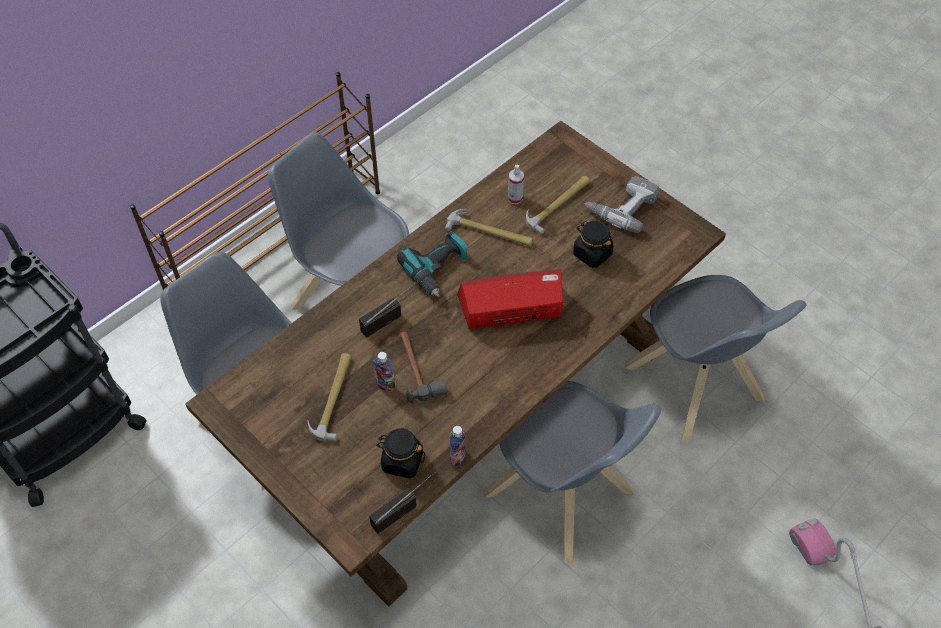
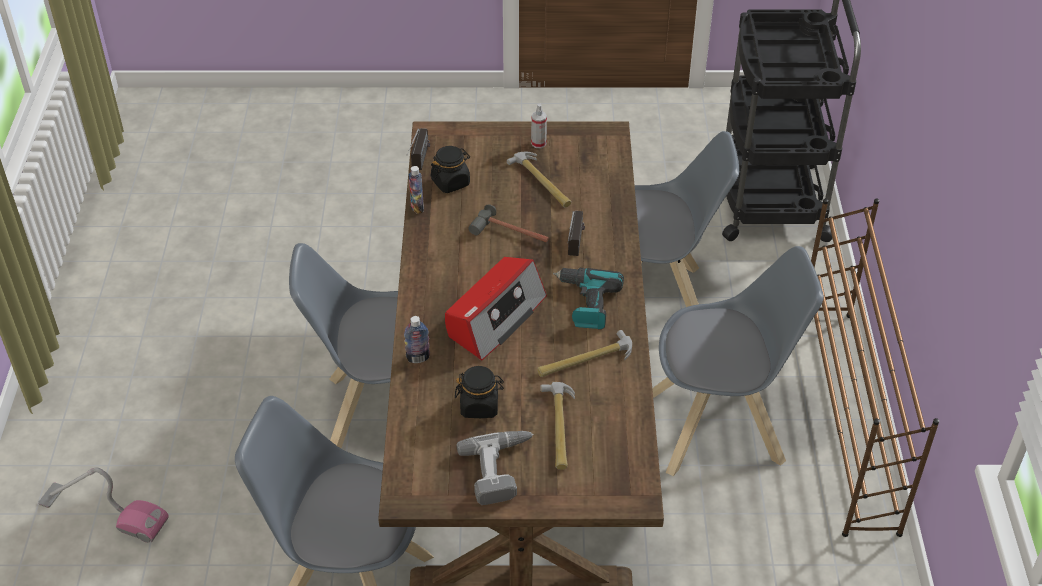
camera: 135 degrees right, 10 degrees down
bottle [373,352,395,391] -> bottle moved to [404,316,430,363]
spray bottle [508,165,524,204] -> spray bottle moved to [531,104,547,148]

